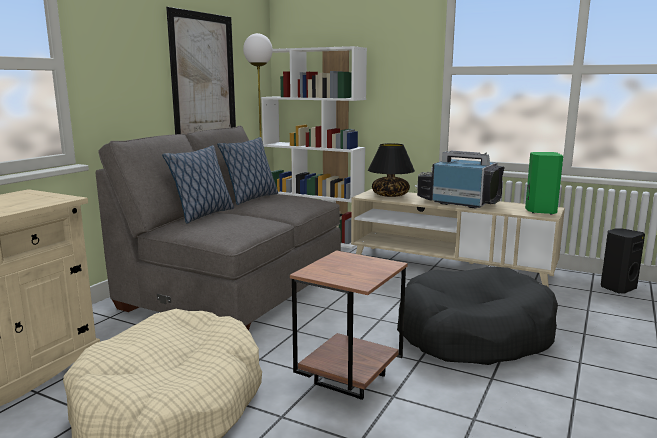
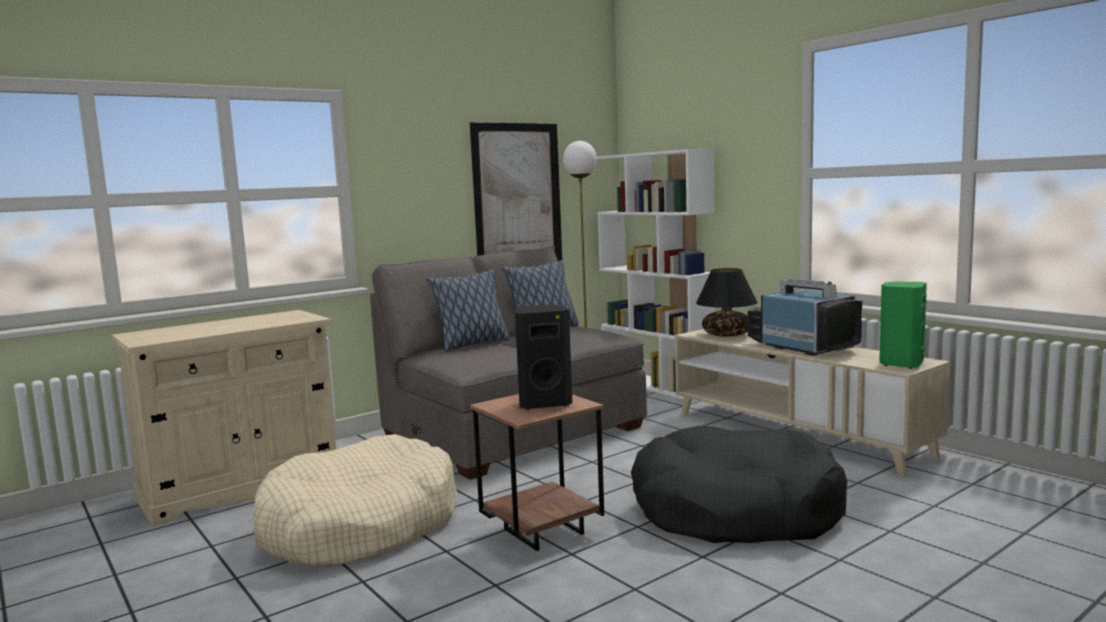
camera: 25 degrees right, 5 degrees down
black speaker [601,229,645,294] -> black speaker moved to [515,305,573,410]

